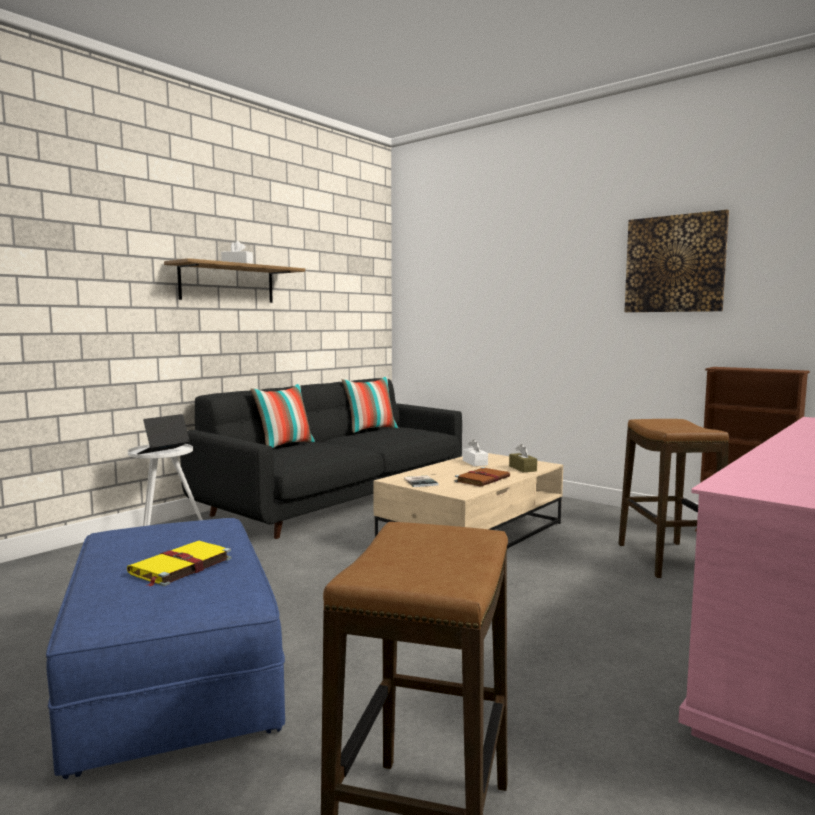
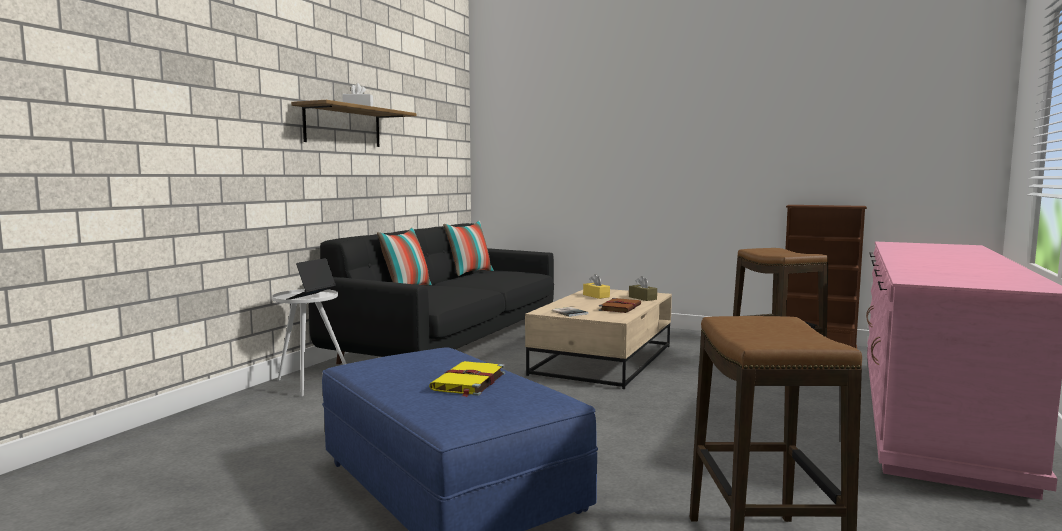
camera: 15 degrees left, 0 degrees up
white tissue box [463,439,488,466] -> yellow tissue box [583,274,610,299]
picture [624,209,729,312] -> none

